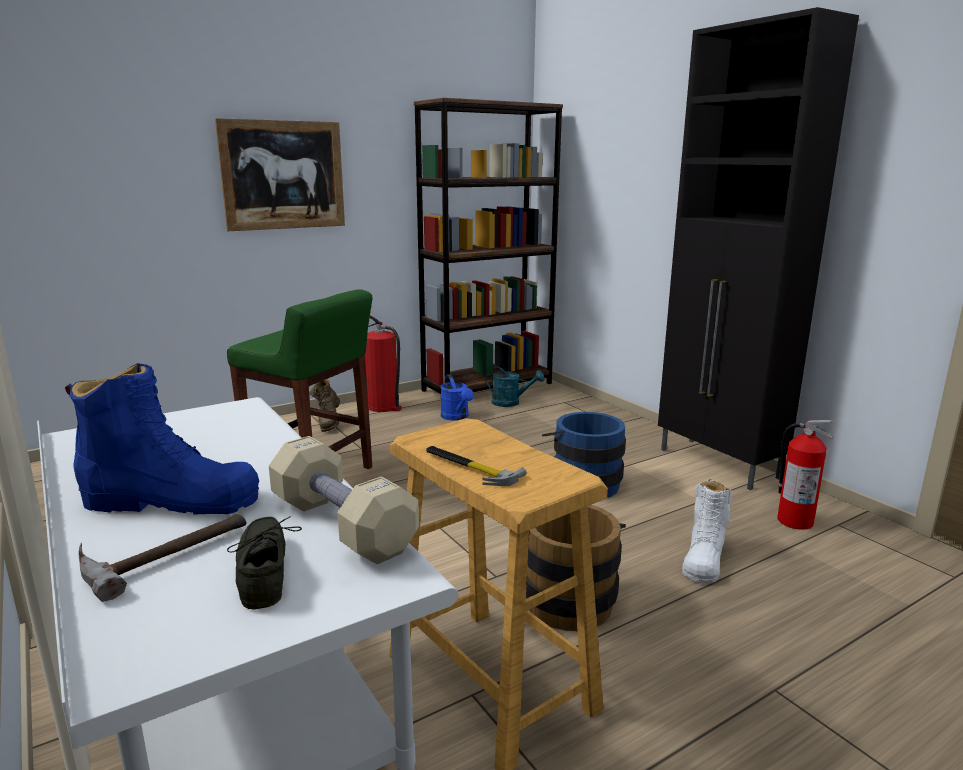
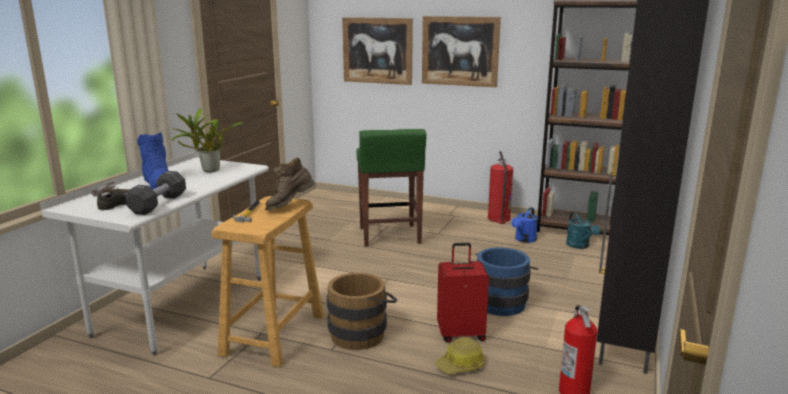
camera: 55 degrees right, 0 degrees up
beige dumbbell [269,436,419,564] -> black dumbbell [125,171,186,215]
brown boot [309,379,340,432] -> brown boot moved to [265,157,315,210]
white boot [682,480,732,584] -> hard hat [435,337,485,374]
none -> potted plant [171,109,243,172]
none -> picture [342,17,413,85]
none -> red suitcase [437,243,489,343]

